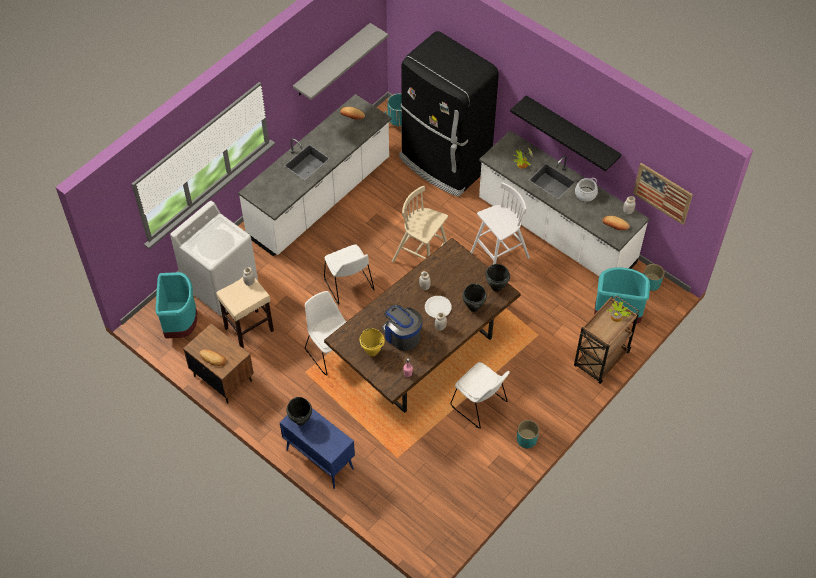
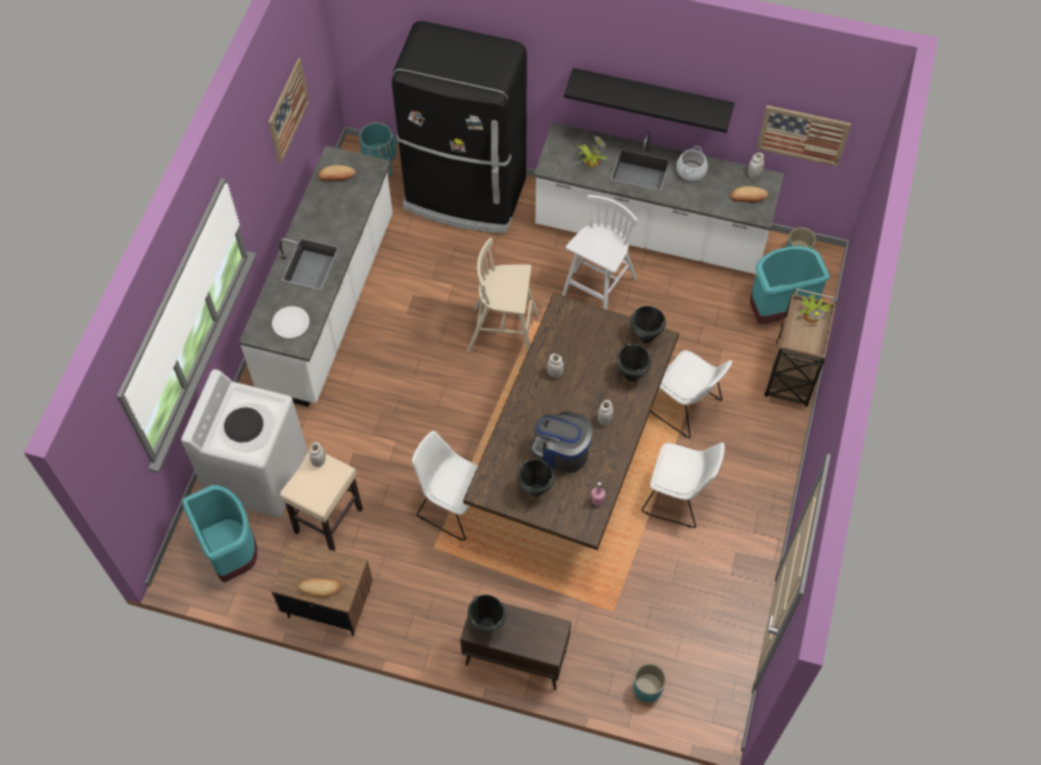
camera: 25 degrees left, 5 degrees up
blue cabinet [280,408,355,489] -> brown cabinet [460,595,571,690]
grey shelf [293,23,388,100] -> picture [268,58,309,164]
white chair [324,244,375,305] -> white chair moved to [650,350,732,438]
yellow cooking pot [359,328,385,356] -> black cooking pot [517,459,555,497]
white plate [425,296,451,318] -> white plate moved to [272,306,309,338]
turquoise planter [517,420,539,449] -> turquoise planter moved to [633,663,666,702]
none -> black plate [224,407,263,443]

